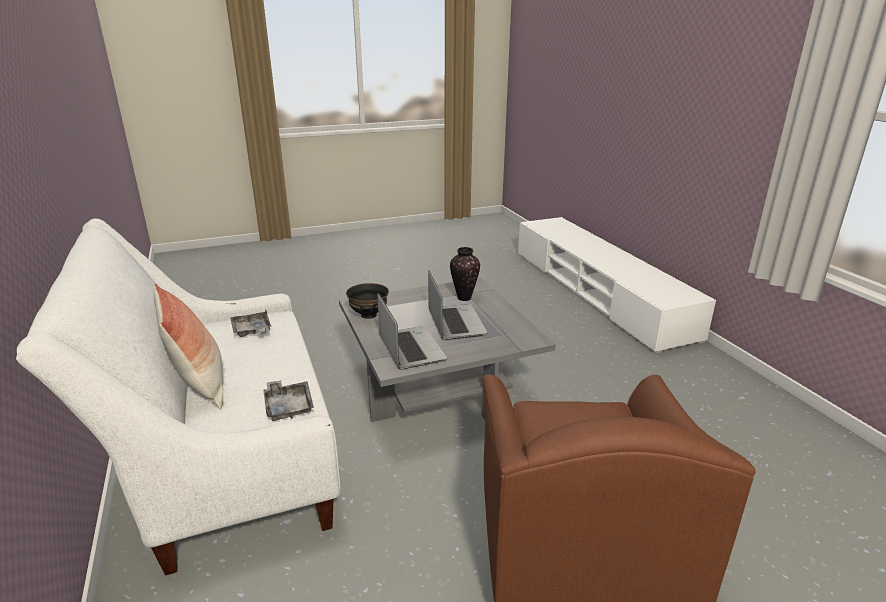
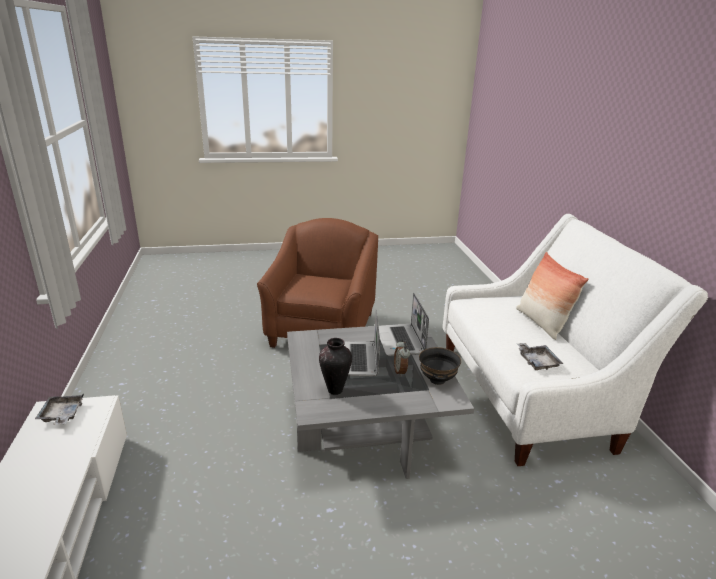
camera: 170 degrees left, 0 degrees up
grey tray [263,380,314,421] -> grey tray moved to [35,393,84,425]
none -> alarm clock [394,340,410,377]

